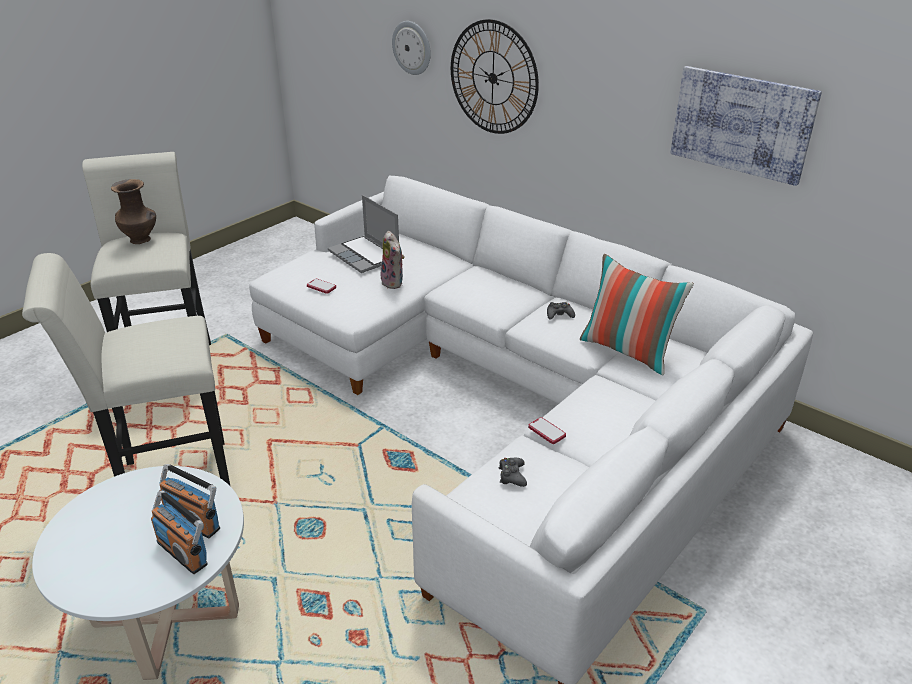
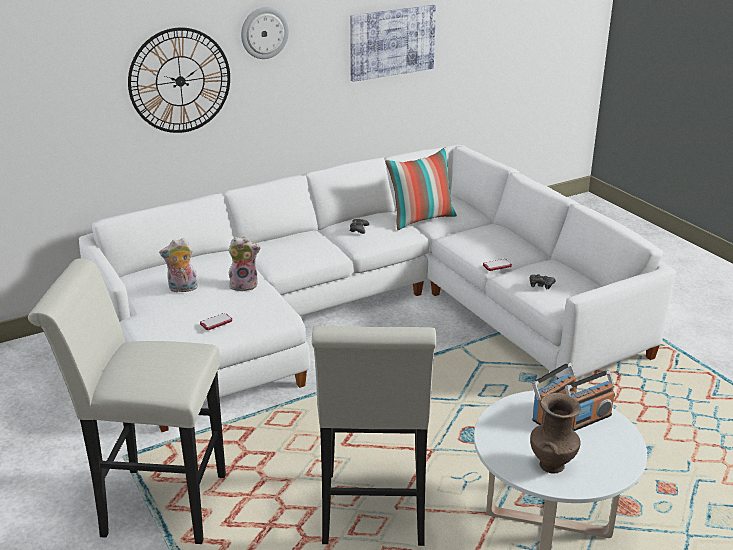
camera: 70 degrees left, 5 degrees down
brown vase [111,179,156,244] -> brown vase moved to [530,393,581,474]
laptop [328,195,399,273] -> plush toy [159,238,199,293]
wall clock [392,21,431,75] -> wall clock moved to [241,7,289,59]

